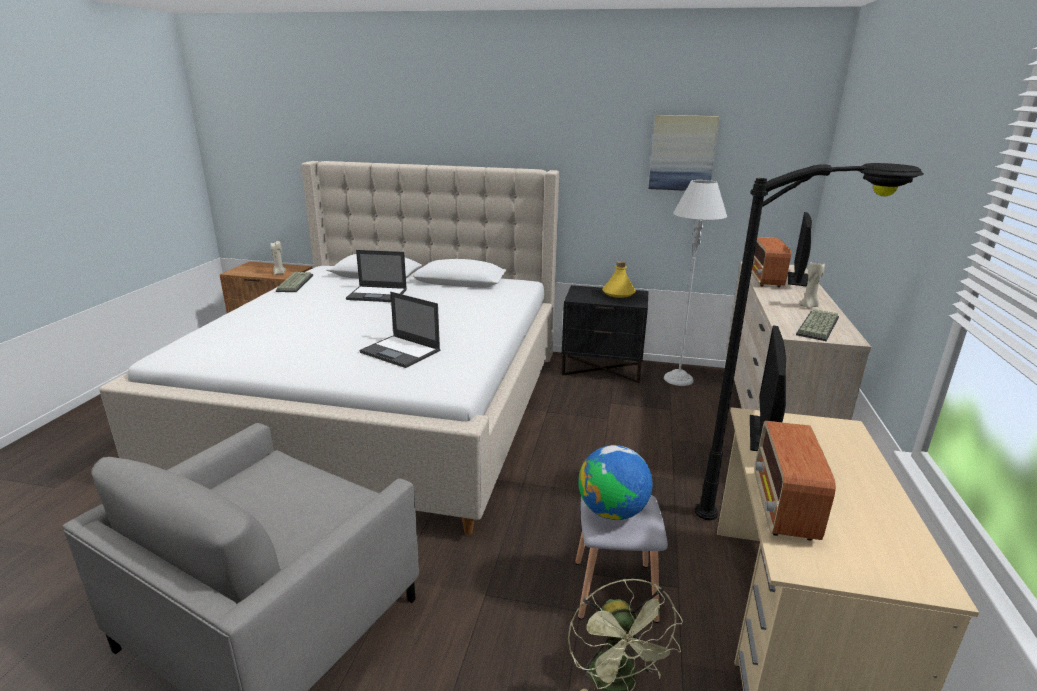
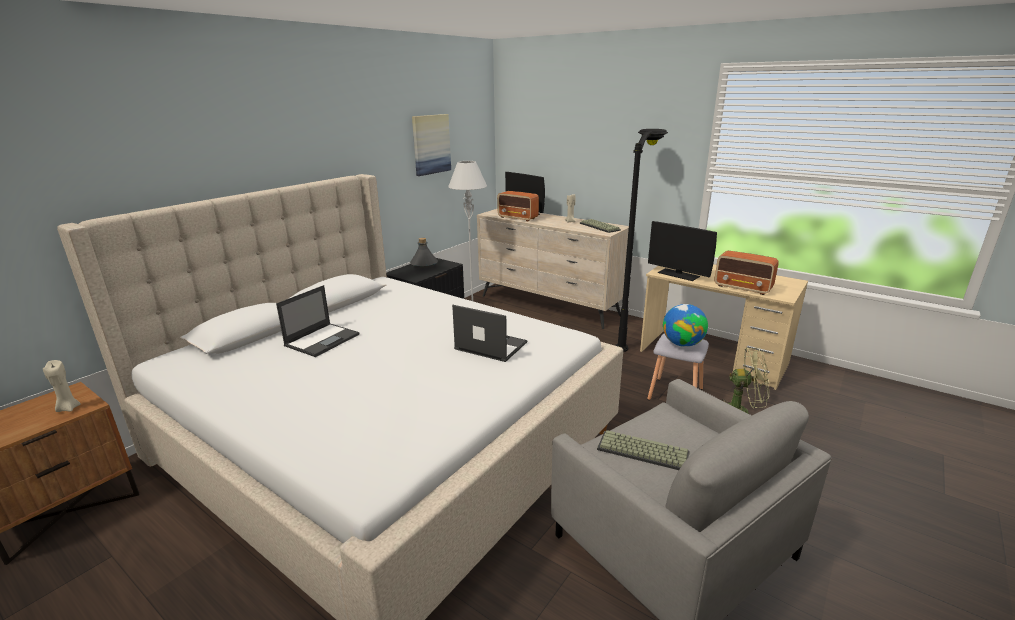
camera: 65 degrees left, 0 degrees up
keyboard [276,272,313,292] -> keyboard moved to [597,430,690,470]
laptop [359,292,440,368] -> laptop turned 120 degrees counterclockwise [452,305,528,362]
yellow bottle [602,261,636,298] -> grey bottle [410,238,438,268]

